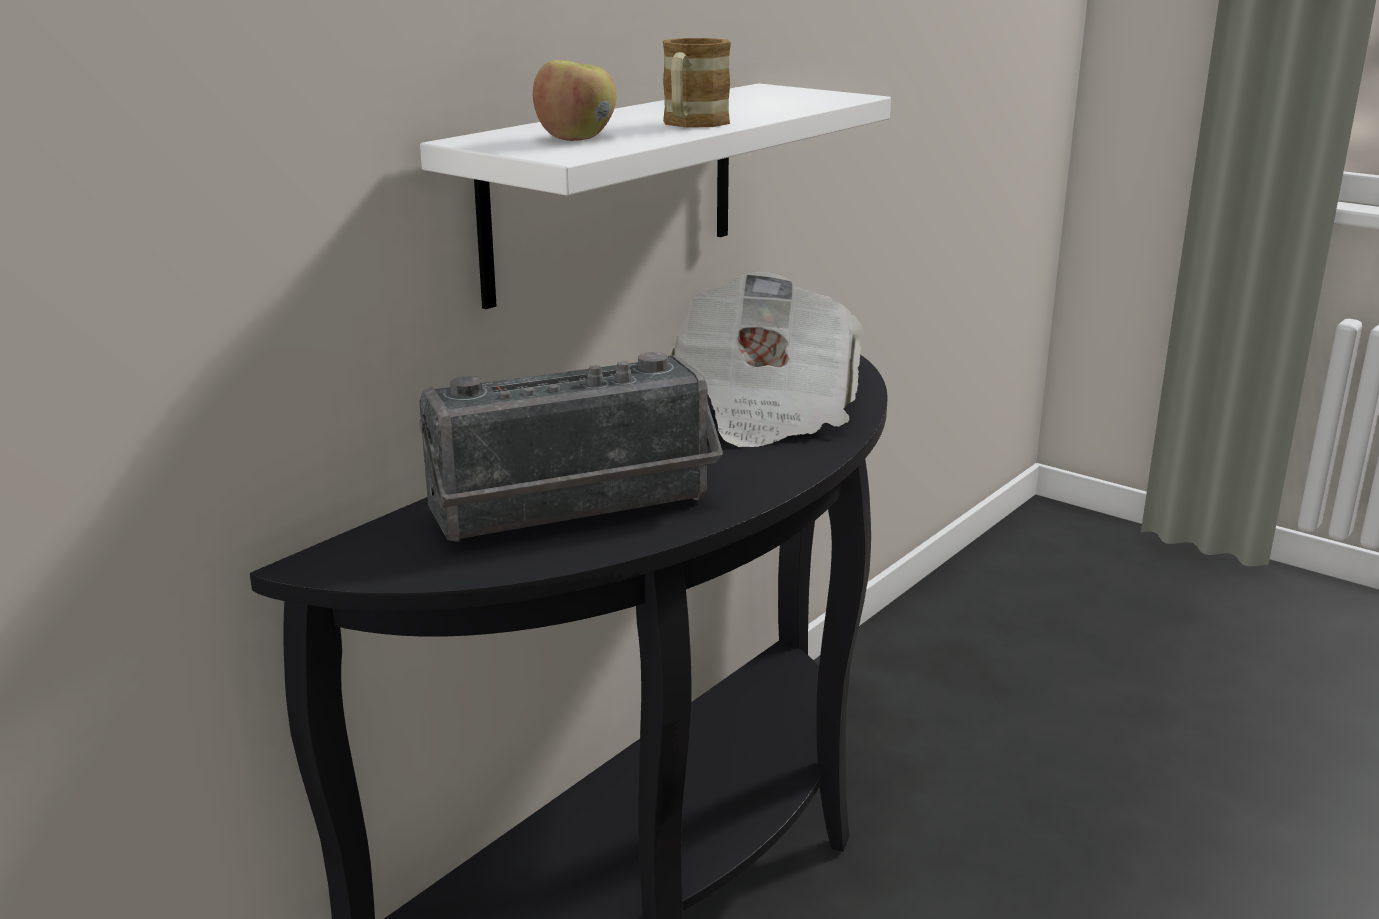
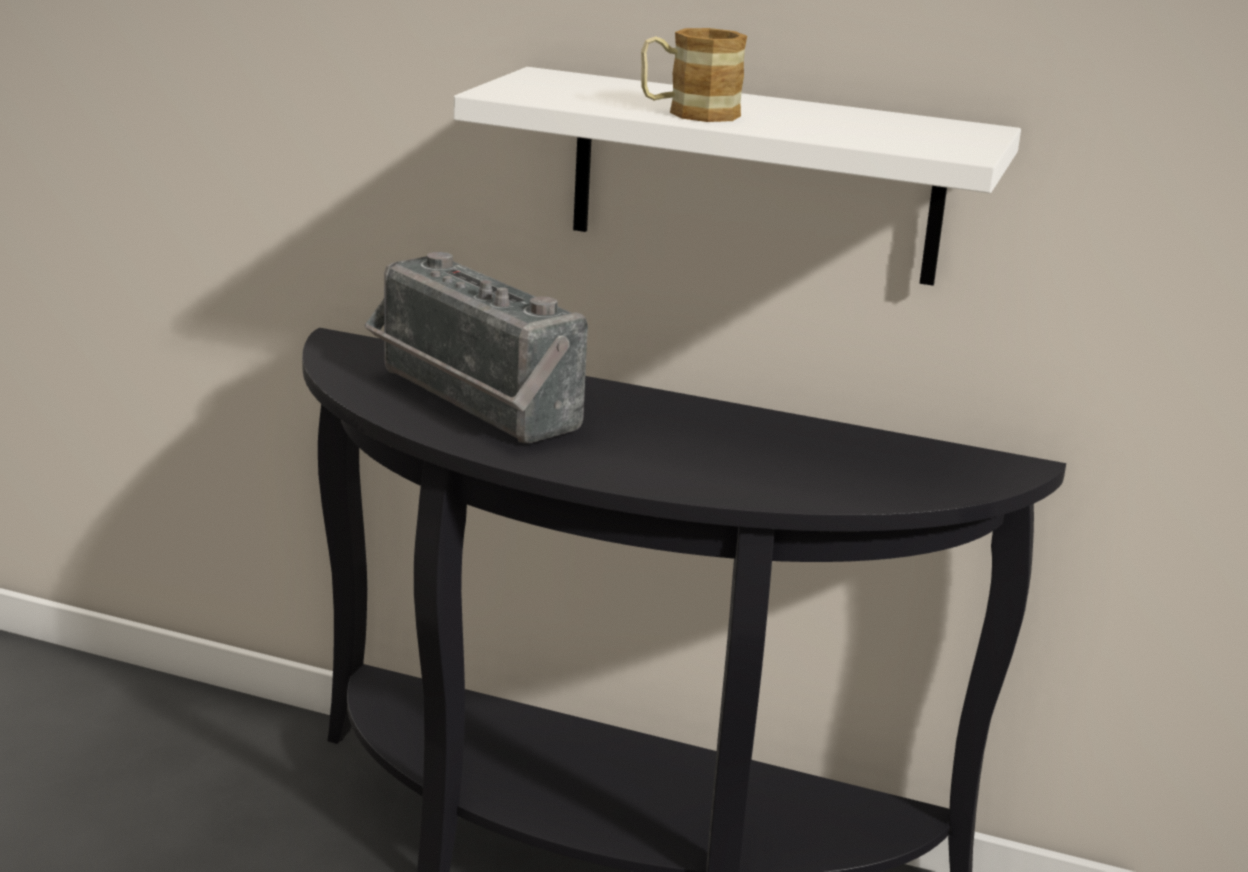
camera: 70 degrees right, 0 degrees up
apple [533,60,616,141] -> none
newspaper [670,271,864,447] -> none

